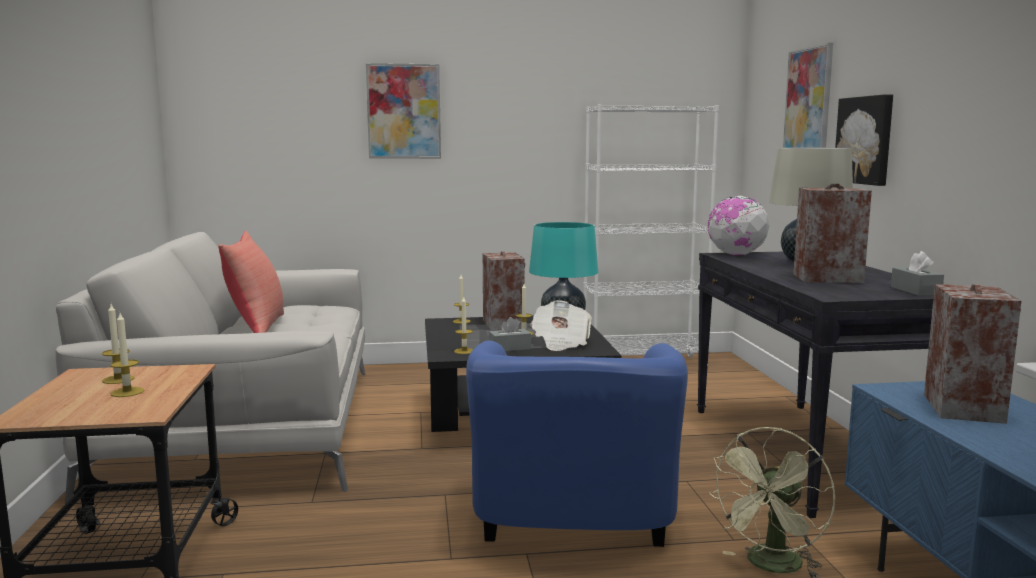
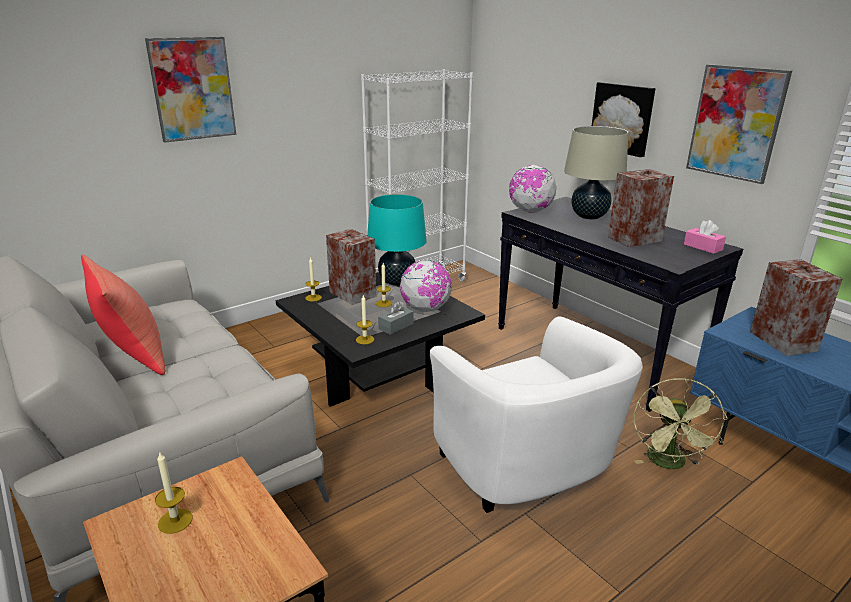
camera: 30 degrees left, 15 degrees up
candle [110,313,144,397] -> none
blue armchair [466,341,688,547] -> white armchair [430,317,642,513]
newspaper [531,300,592,351] -> globe [400,260,452,312]
picture [783,43,833,148] -> picture moved to [686,64,792,184]
grey tissue box [891,251,944,296] -> pink tissue box [684,220,726,254]

